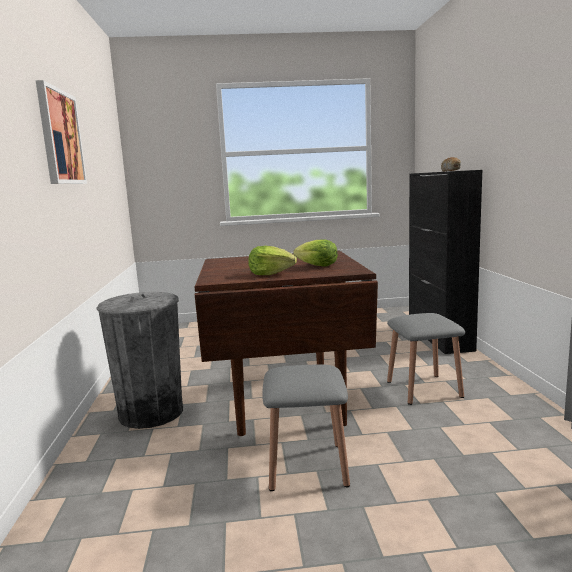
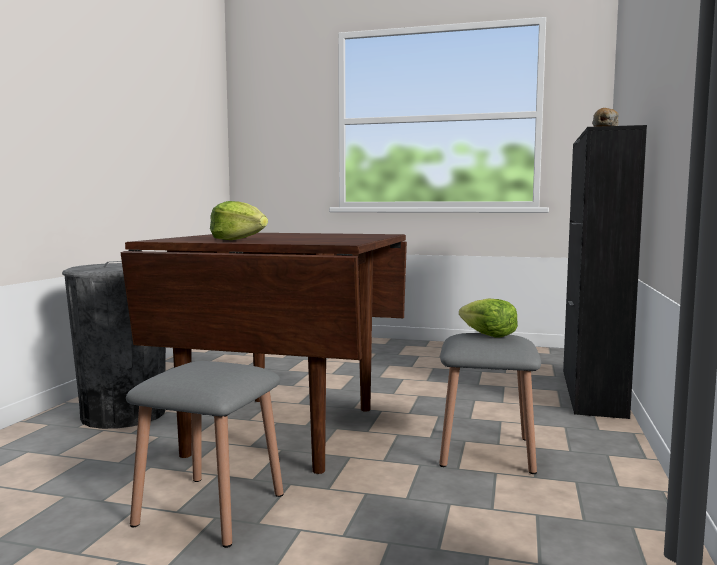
camera: 20 degrees right, 5 degrees down
picture [36,80,87,184] -> none
lettuce [293,239,338,267] -> lettuce moved to [459,299,518,338]

